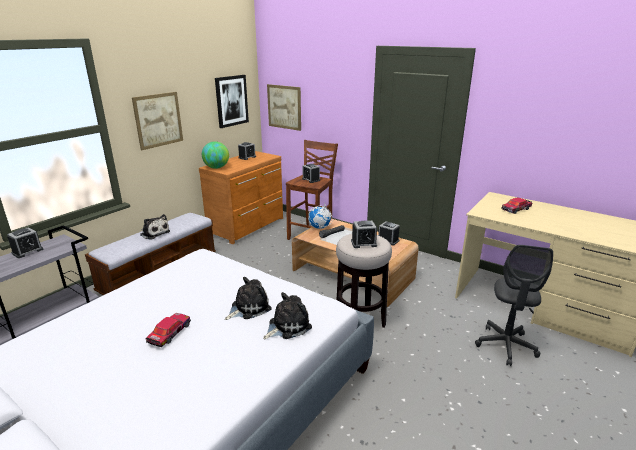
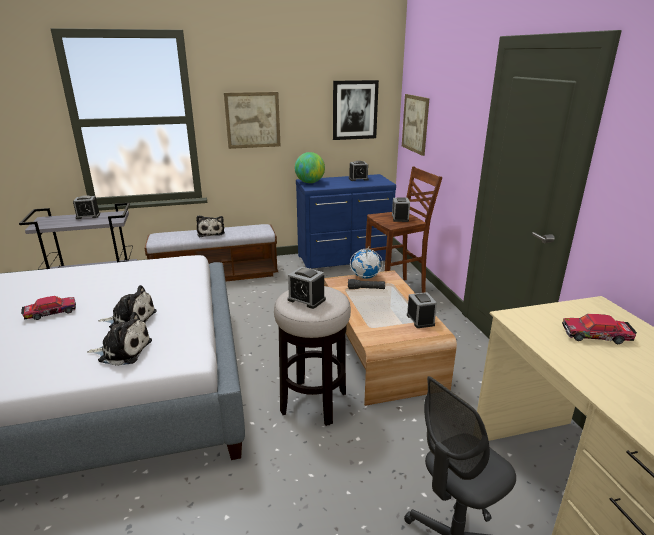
camera: 40 degrees right, 0 degrees up
brown dresser [199,151,283,244] -> blue dresser [296,174,396,269]

